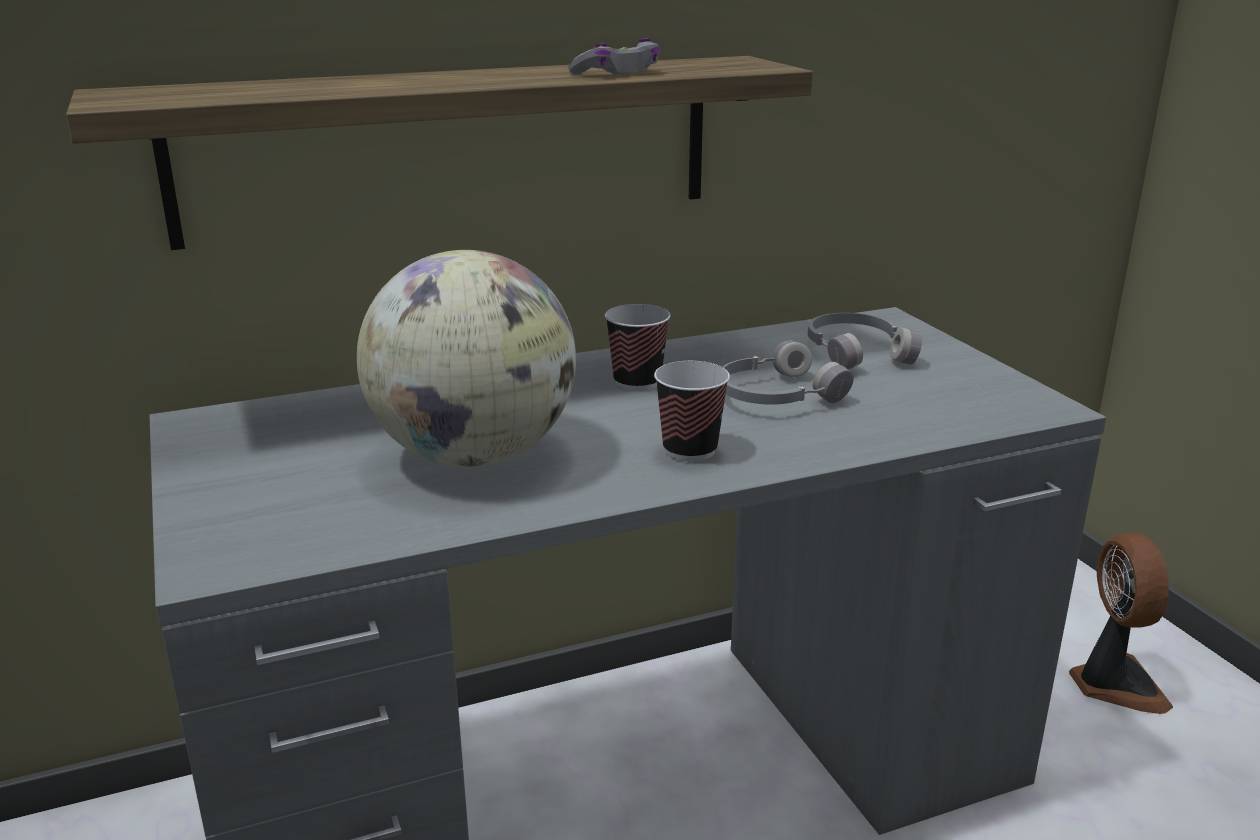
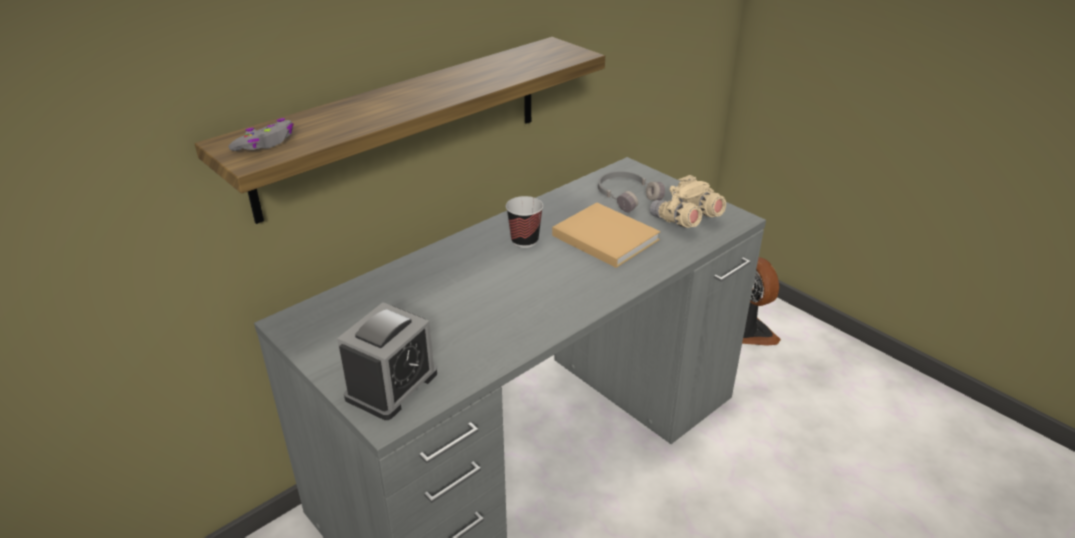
camera: 20 degrees left, 10 degrees up
globe [357,250,576,467] -> none
grey game controller [568,38,661,74] -> grey game controller moved to [228,118,294,151]
cup [654,361,730,461] -> none
grey headphones [722,340,854,405] -> beige book [552,202,661,268]
none -> alarm clock [337,302,437,420]
none -> beige binoculars [650,175,726,228]

